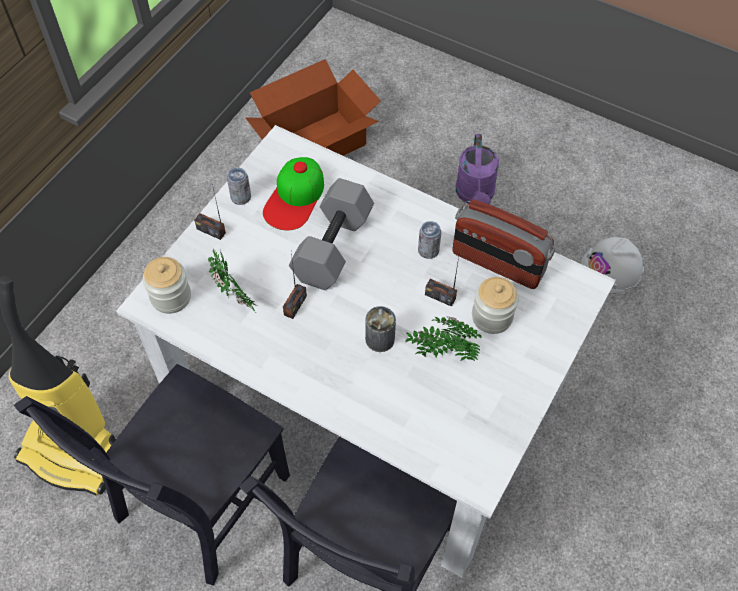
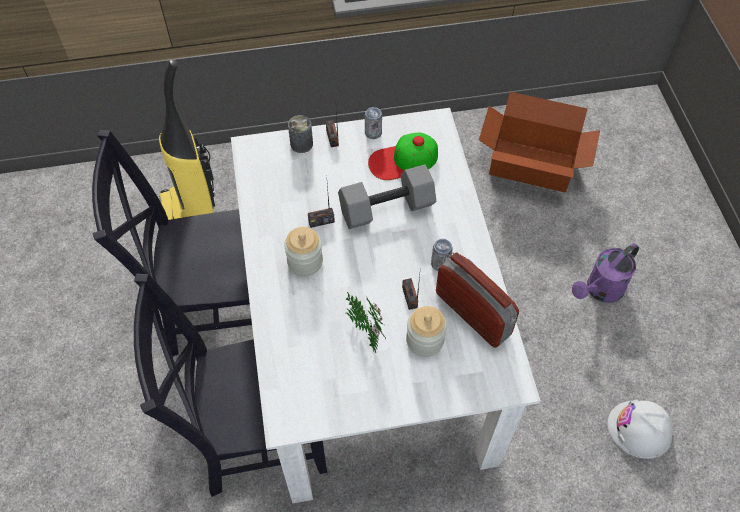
camera: 50 degrees right, 0 degrees up
jar [143,257,191,314] -> jar moved to [284,227,323,276]
potted plant [208,249,258,312] -> none
can [365,306,396,352] -> can moved to [288,115,313,153]
radio [452,199,555,289] -> radio turned 150 degrees clockwise [436,252,519,348]

